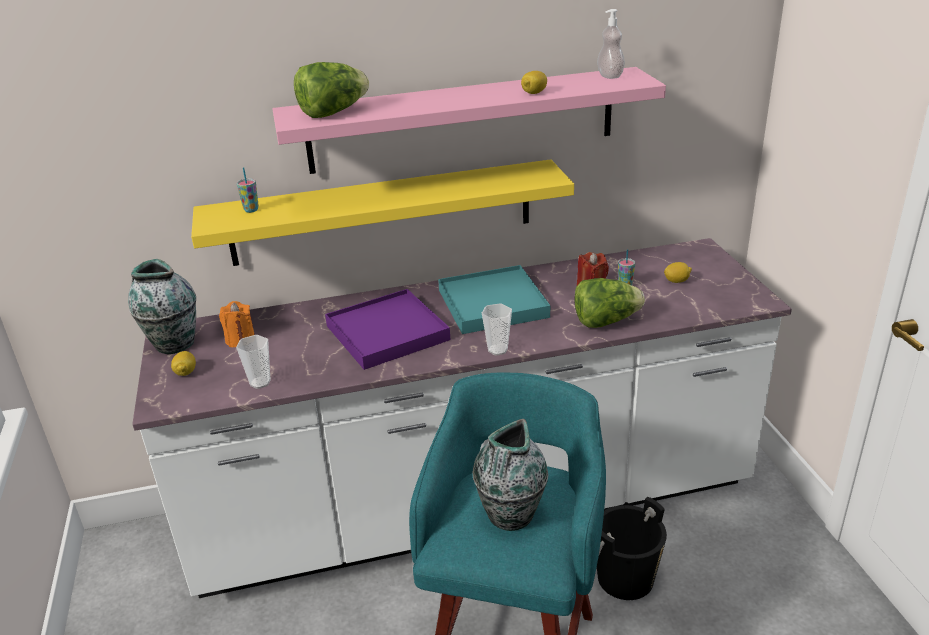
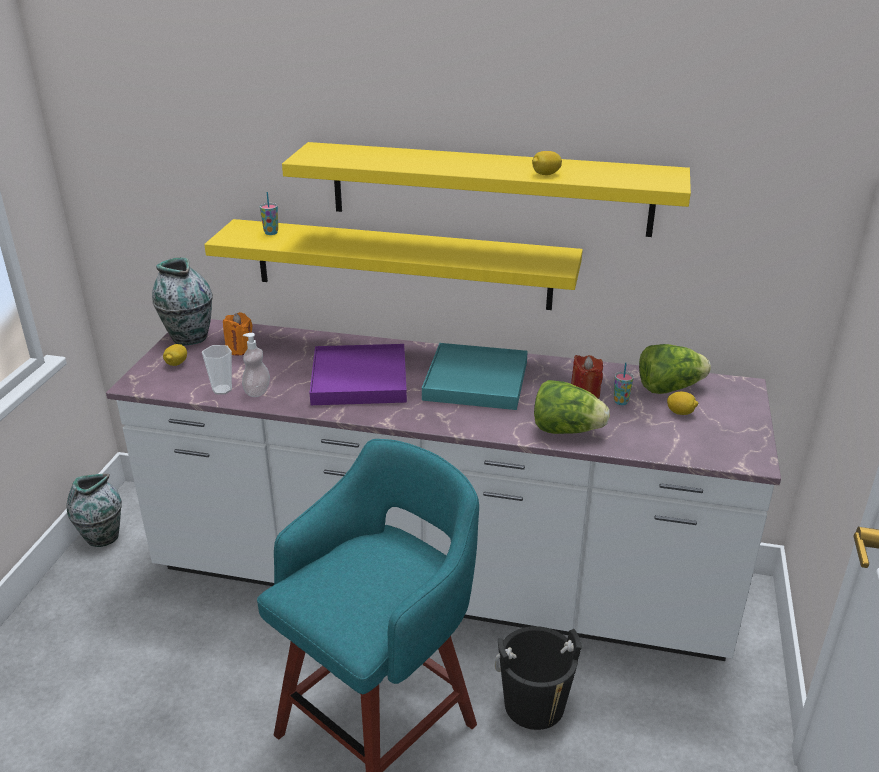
camera: 25 degrees right, 0 degrees up
pink shelf [272,67,666,174] -> yellow shelf [282,142,691,237]
lettuce [294,62,369,118] -> lettuce moved to [639,344,711,394]
vase [472,419,548,531] -> vase moved to [66,474,122,547]
cup [482,303,512,355] -> none
soap dispenser [597,9,625,79] -> soap dispenser moved to [242,333,270,397]

